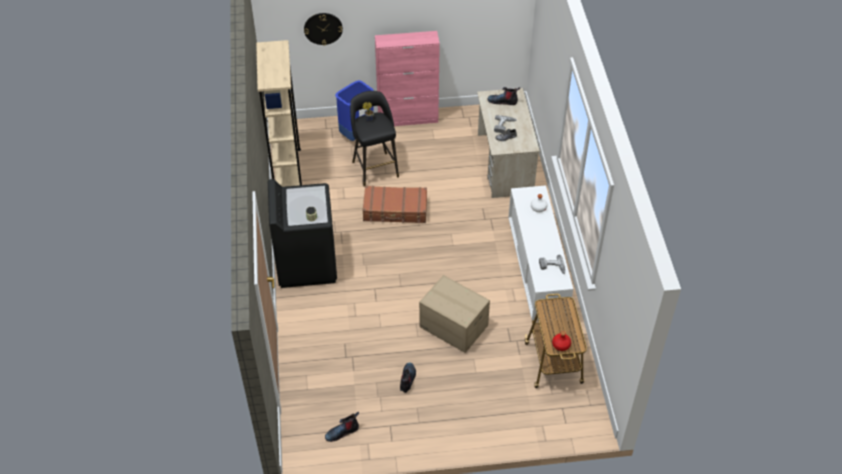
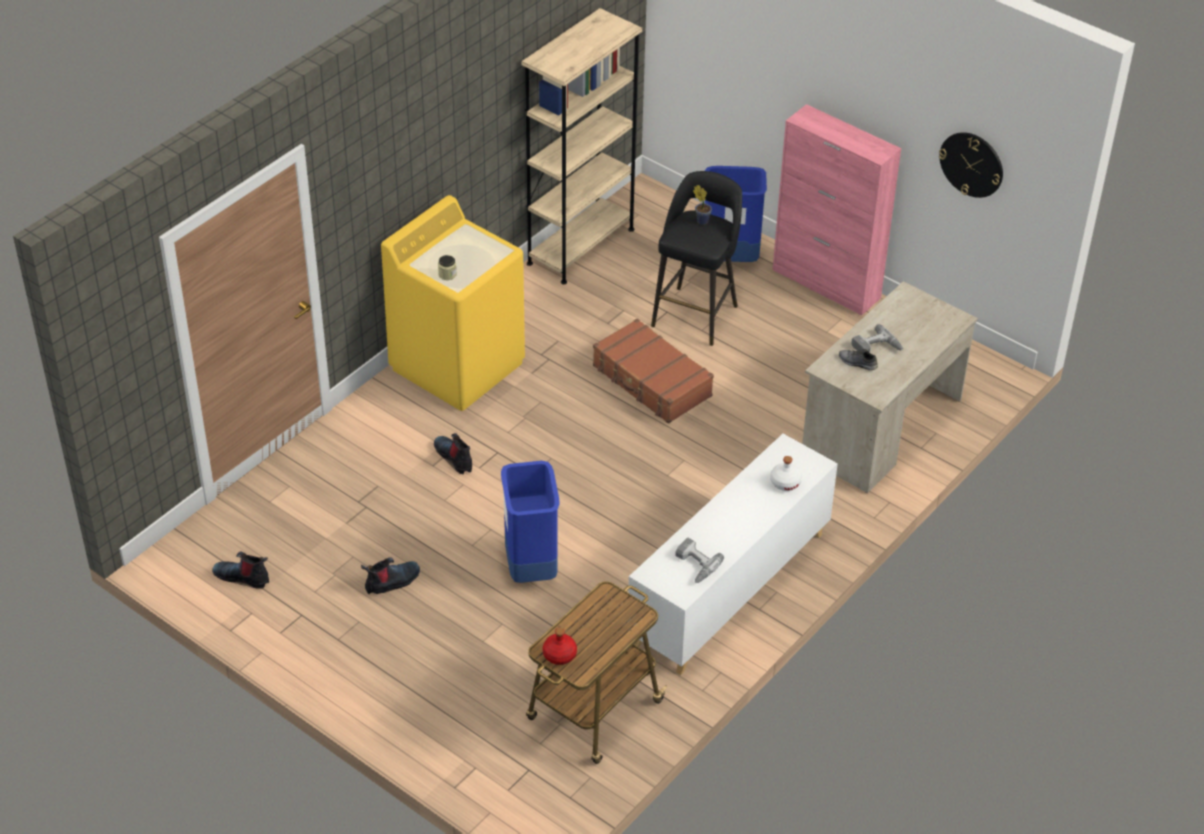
camera: 45 degrees right, 5 degrees down
black washing machine [268,179,337,288] -> yellow washing machine [381,195,525,411]
wall clock [304,13,343,46] -> wall clock moved to [939,132,1003,198]
cardboard box [419,275,490,353] -> blue trash can [501,461,559,583]
boot [487,87,520,105] -> boot moved to [434,433,472,474]

